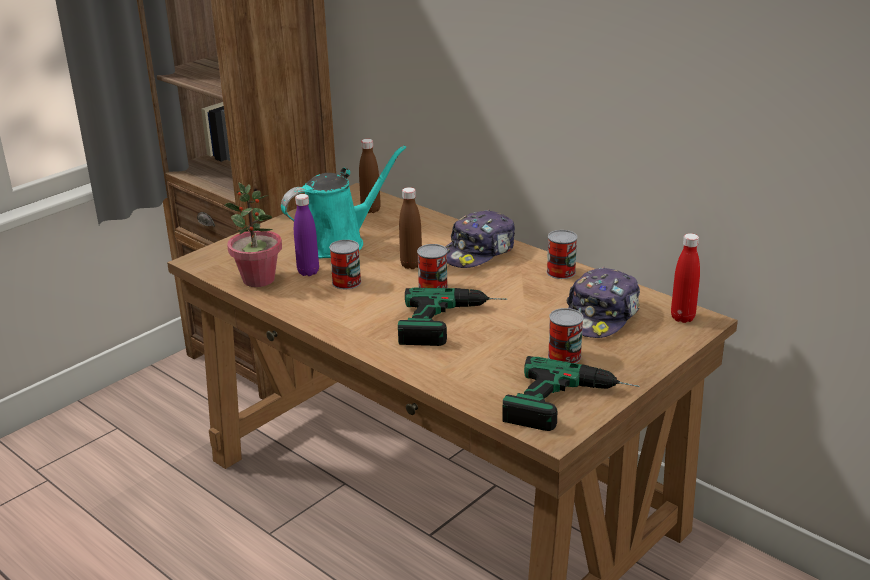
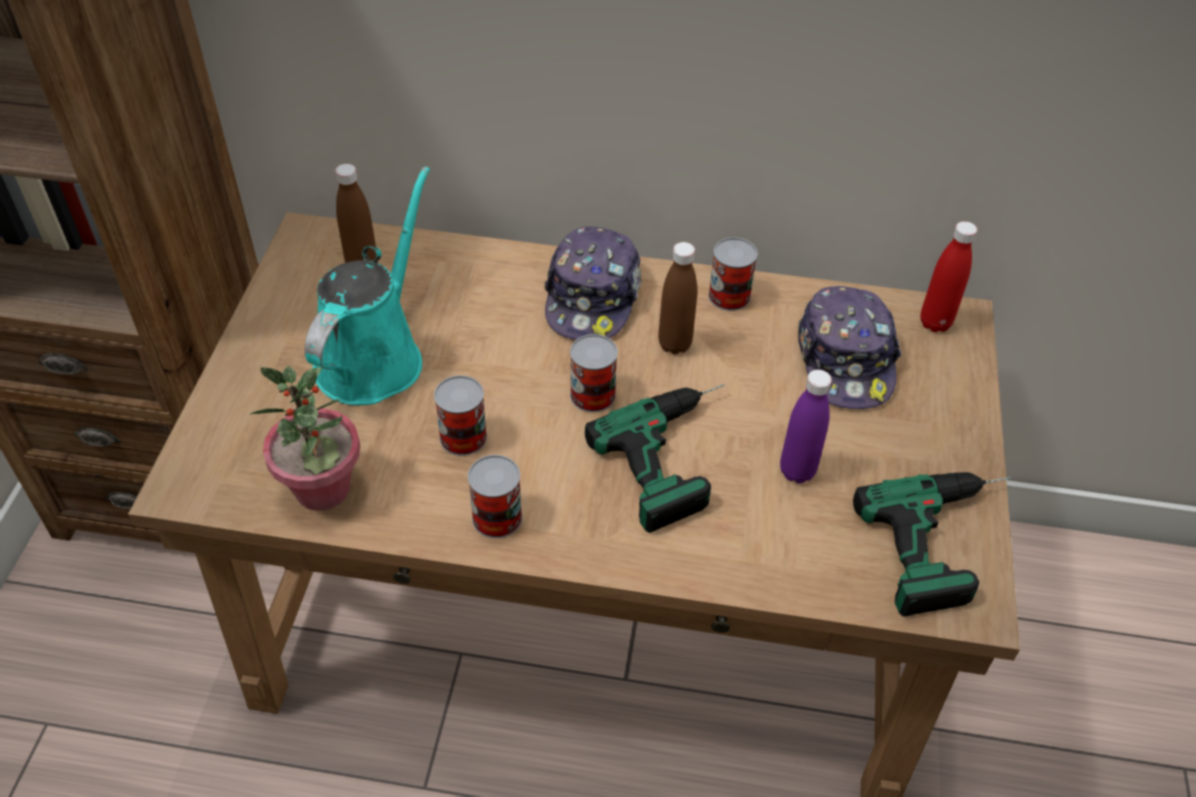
camera: 35 degrees left, 20 degrees up
purple bottle [294,194,319,276] -> purple bottle moved to [780,370,832,483]
brown bottle [399,187,422,269] -> brown bottle moved to [658,242,697,354]
can [548,308,584,364] -> can moved to [468,455,522,538]

